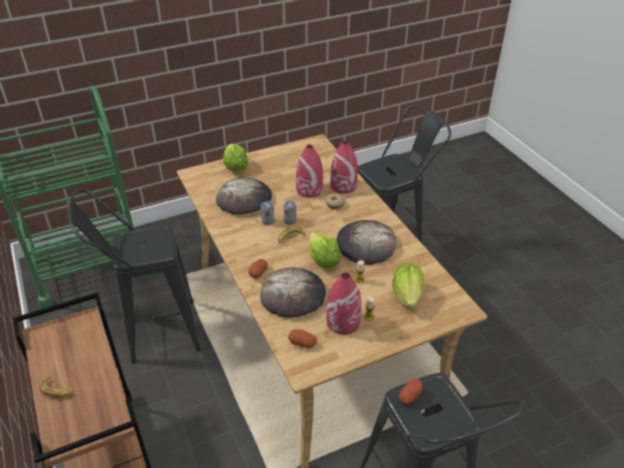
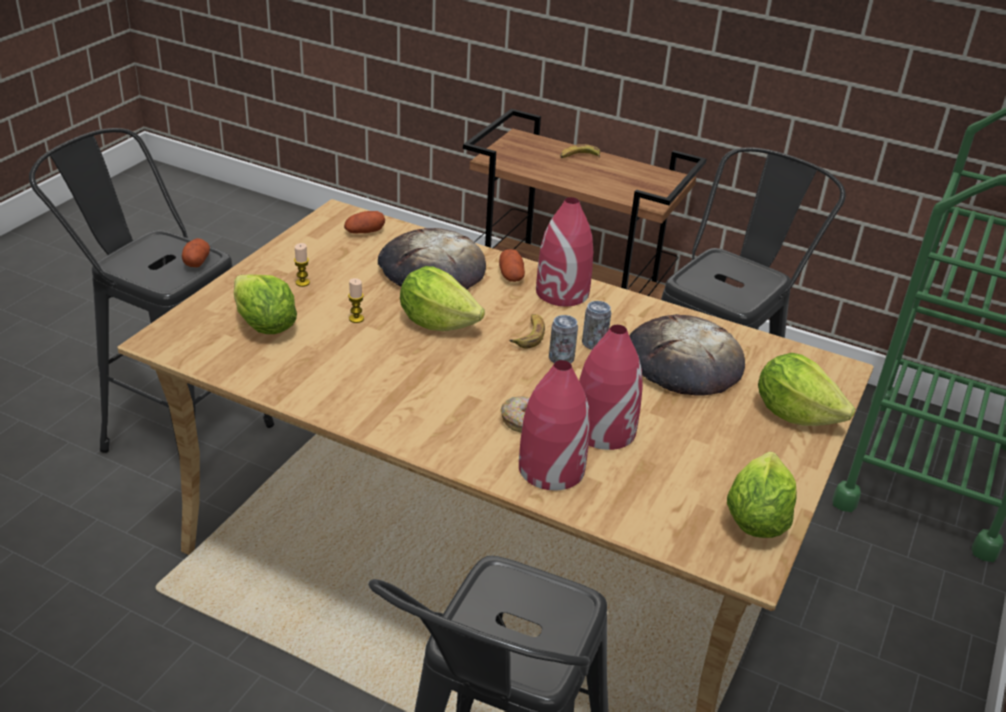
camera: 140 degrees right, 5 degrees down
red vase [326,273,361,335] -> red vase moved to [536,197,593,306]
bread [337,220,396,265] -> none
none -> lettuce [727,452,797,538]

